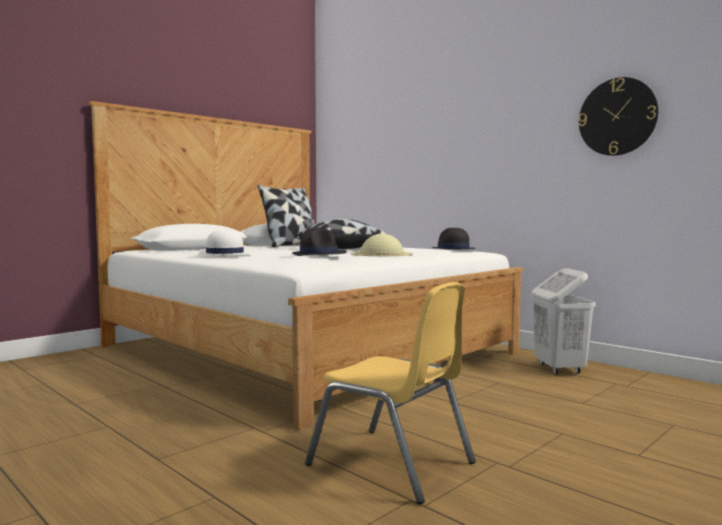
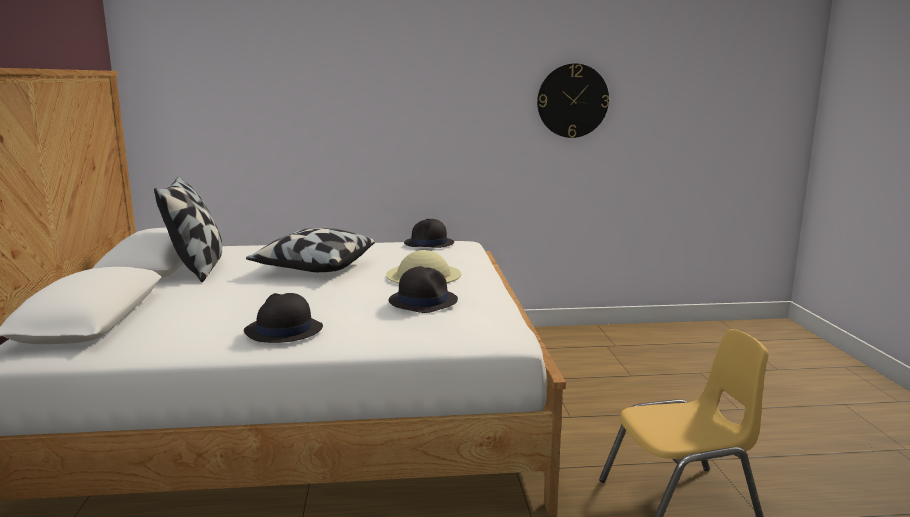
camera: 50 degrees left, 10 degrees up
white hat [199,229,251,255] -> black hat [244,293,323,343]
white laundry basket [532,268,596,374] -> none

